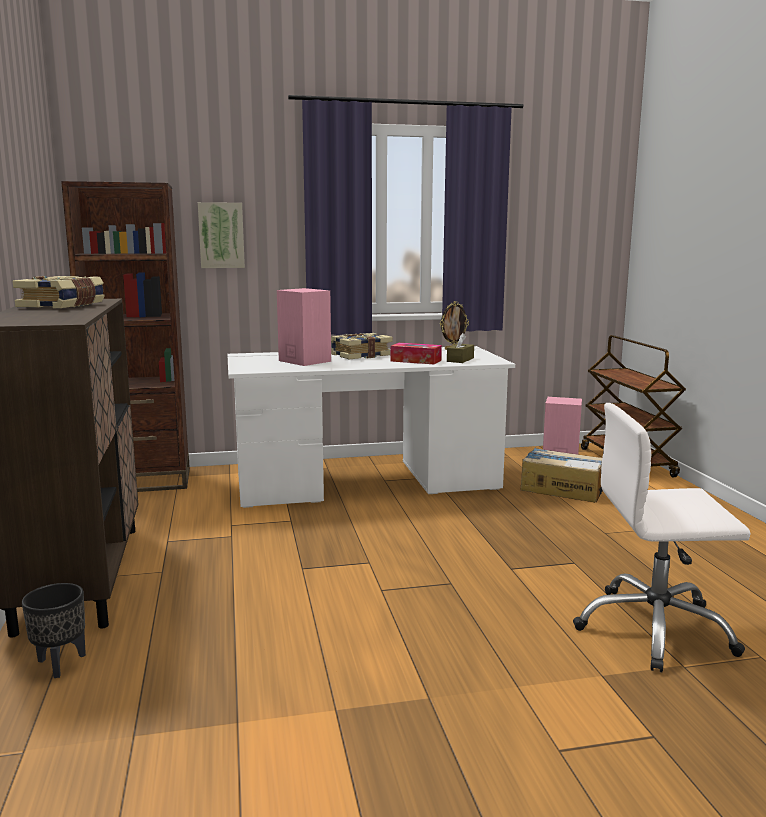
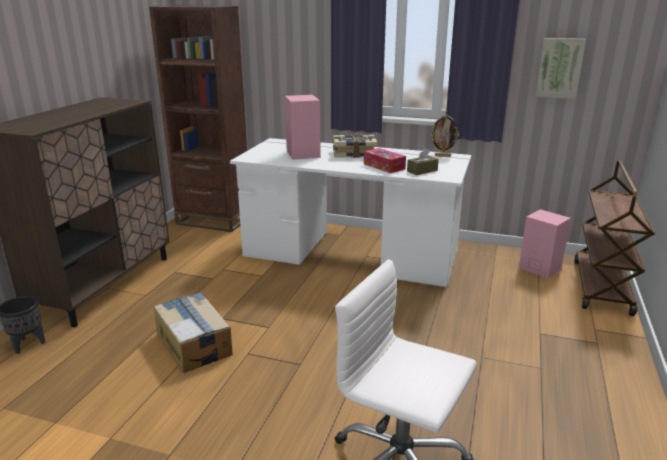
camera: 30 degrees right, 10 degrees up
book [13,276,105,308] -> none
picture [198,202,245,268] -> picture moved to [535,38,586,99]
cardboard box [521,448,603,502] -> cardboard box moved to [154,292,233,373]

